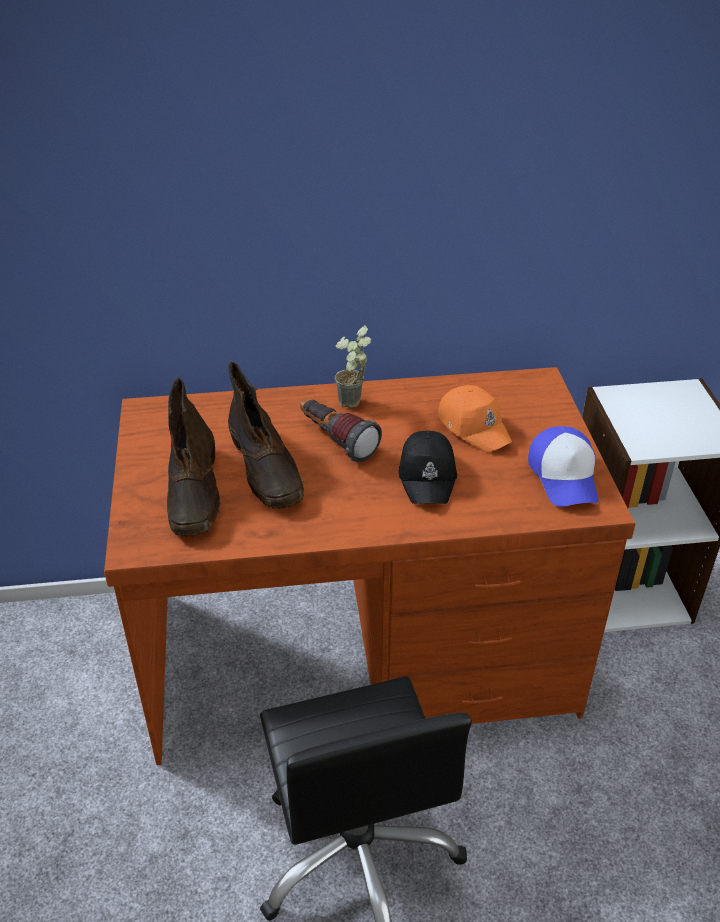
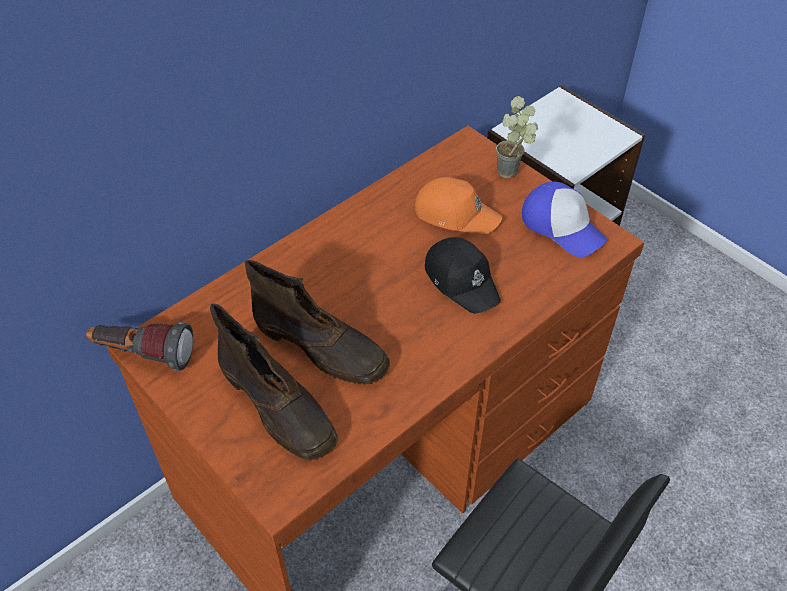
camera: 35 degrees left, 10 degrees up
flashlight [300,399,382,462] -> flashlight moved to [86,322,193,371]
potted plant [335,325,372,408] -> potted plant moved to [496,96,538,178]

